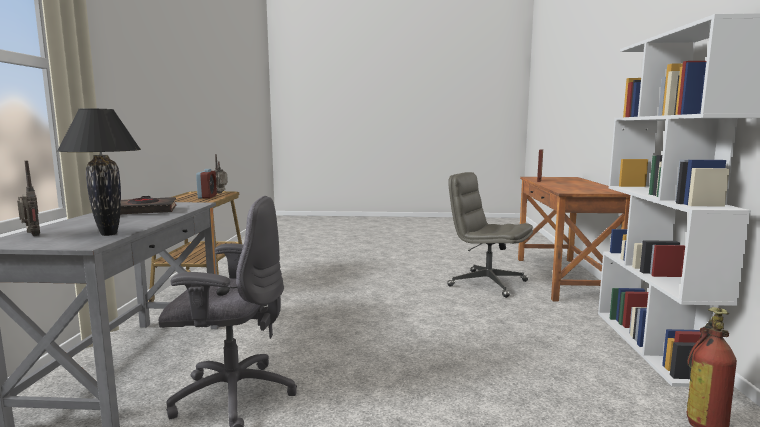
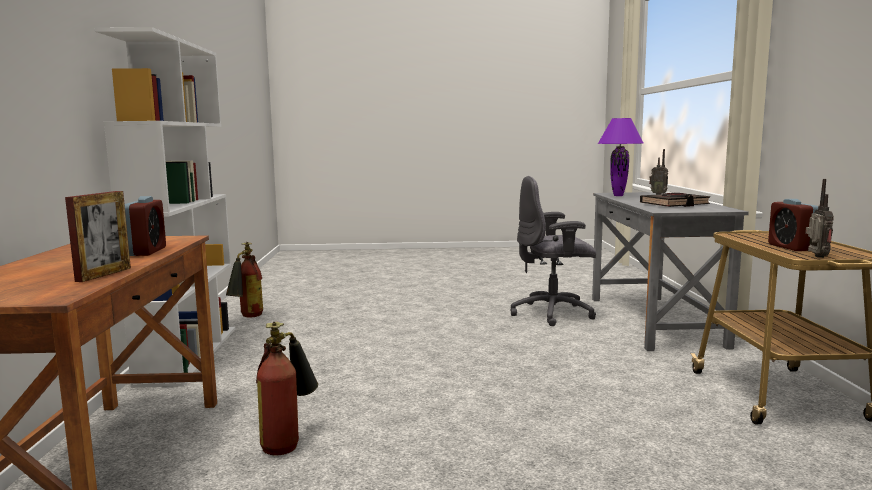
camera: 175 degrees right, 0 degrees up
black table lamp [57,108,141,236] -> purple table lamp [598,118,643,196]
grey office chair [447,172,533,298] -> fire extinguisher [256,322,318,455]
none -> alarm clock [125,196,166,256]

